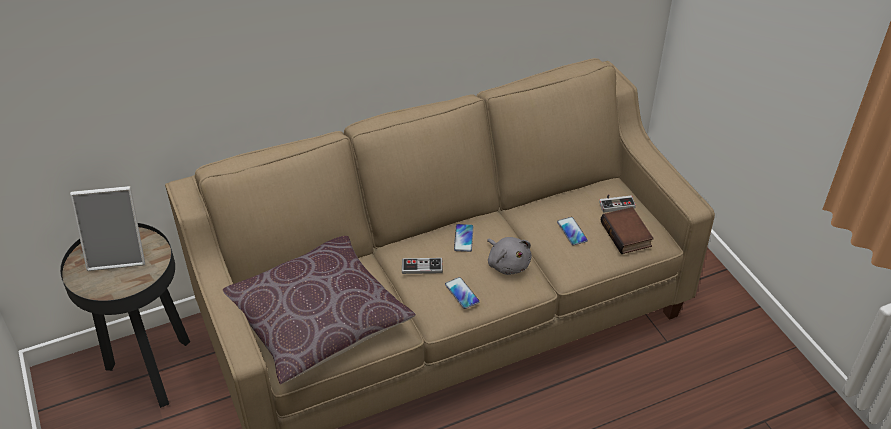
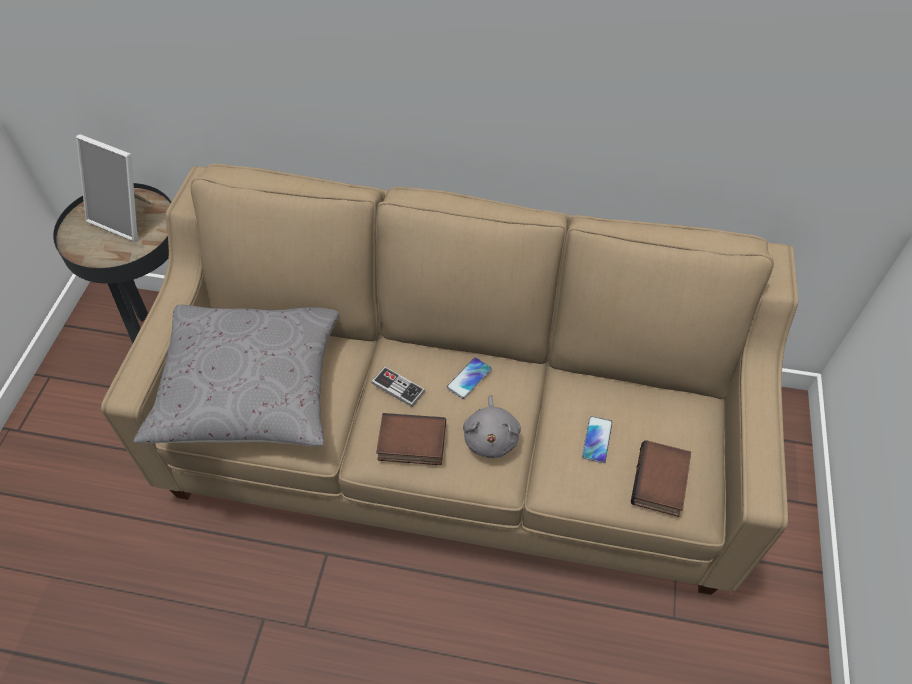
camera: 35 degrees right, 10 degrees up
brown pillow [223,236,416,385] -> grey pillow [133,305,339,446]
phone [445,277,480,309] -> book [376,413,446,465]
game controller [599,194,636,212] -> none

